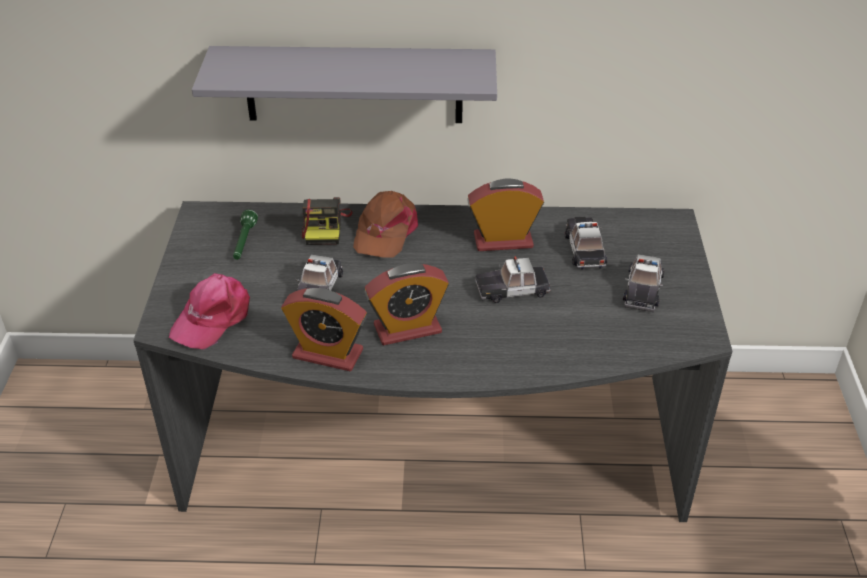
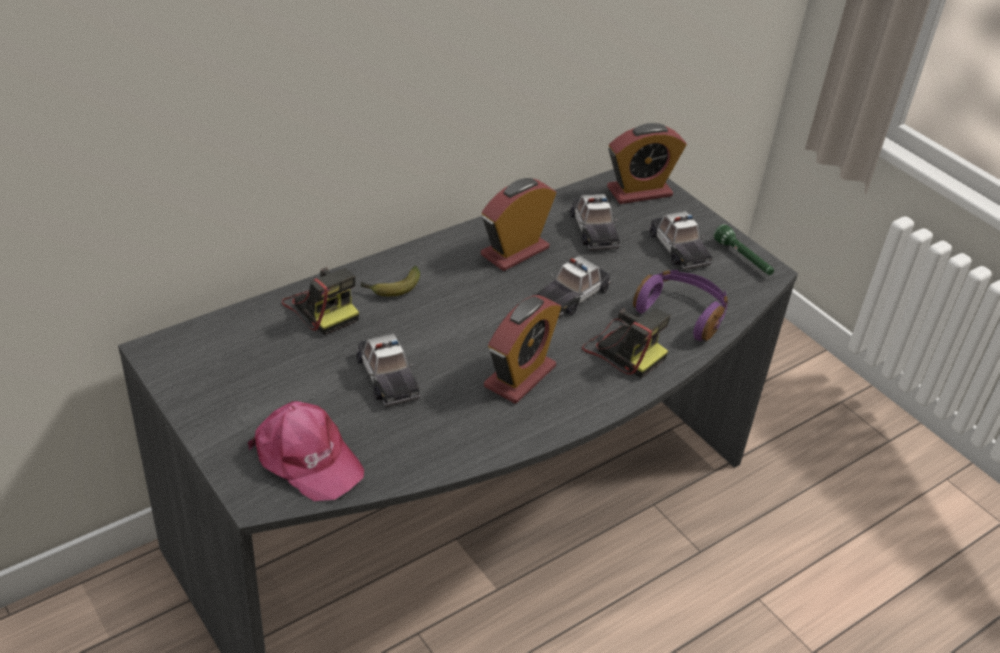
camera: 40 degrees left, 0 degrees up
pink cap [169,273,250,349] -> pink cap turned 45 degrees counterclockwise [248,401,364,501]
grey shelf [192,46,497,123] -> none
green flashlight [233,210,258,260] -> green flashlight moved to [714,224,774,275]
alarm clock [281,288,367,371] -> alarm clock moved to [607,123,687,204]
brown cap [353,191,418,257] -> banana [360,266,420,297]
toy car [565,217,607,270] -> toy car turned 150 degrees counterclockwise [570,194,620,251]
none -> camera [582,308,671,378]
none -> purple headphones [633,270,728,341]

